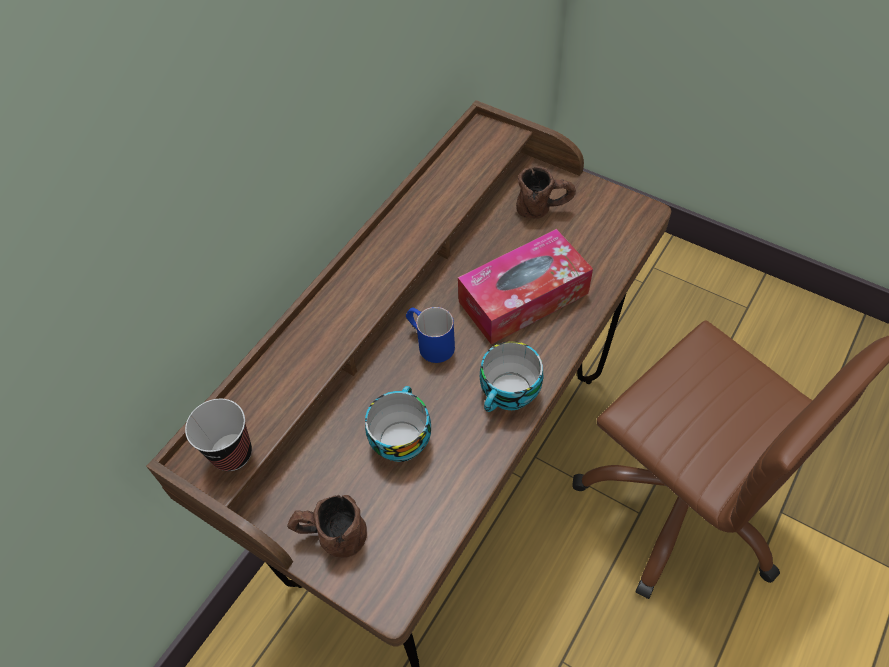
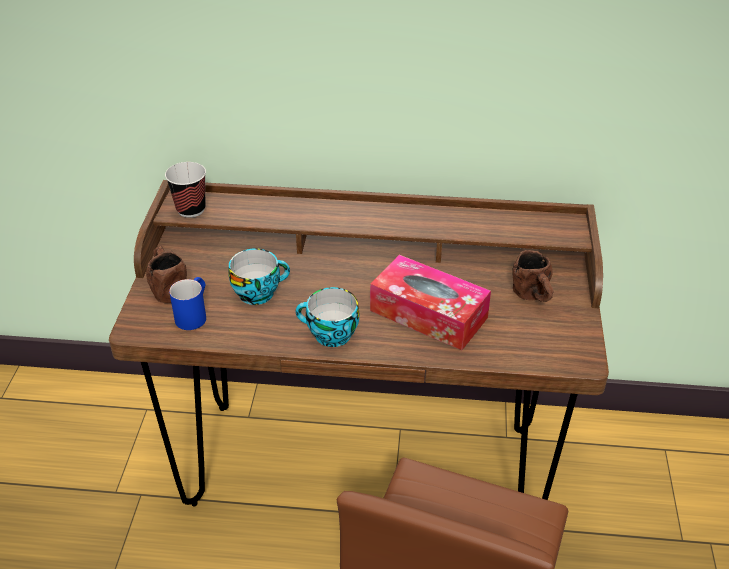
camera: 60 degrees right, 15 degrees down
blue mug [406,307,455,363] -> blue mug moved to [169,277,206,330]

